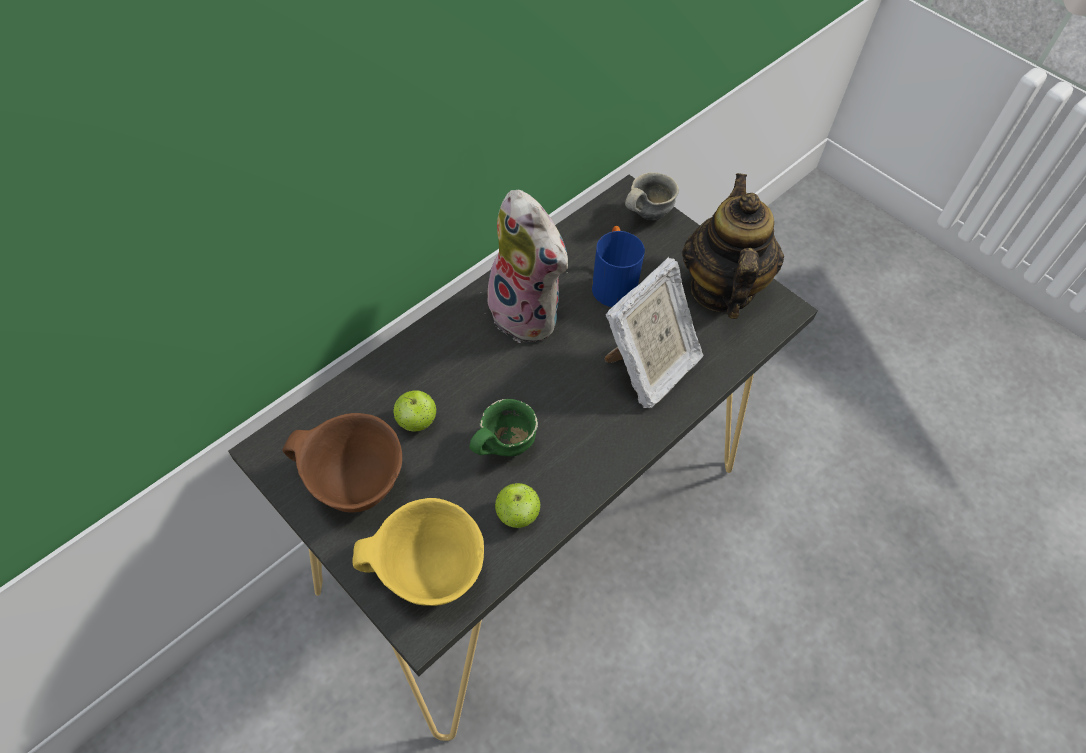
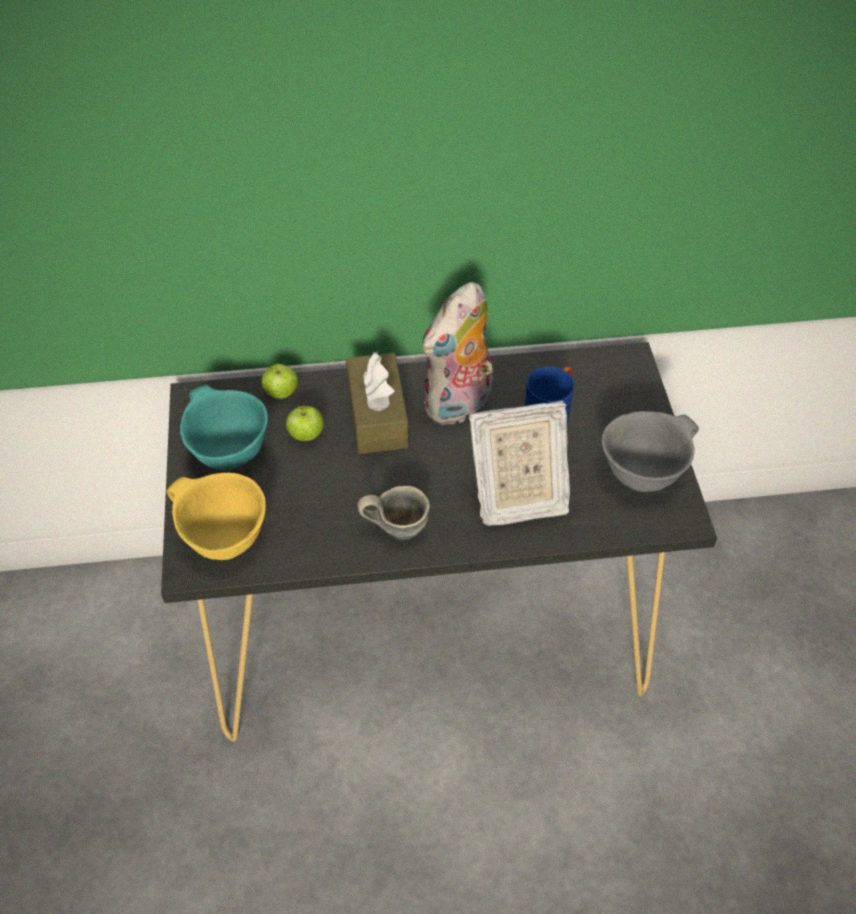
camera: 40 degrees right, 5 degrees down
brown bowl [283,413,402,513] -> turquoise bowl [180,385,268,470]
green mug [469,399,538,457] -> none
plush toy [487,189,568,343] -> plush toy turned 45 degrees clockwise [423,282,493,426]
apple [495,483,541,528] -> apple moved to [261,364,298,399]
grey mug [625,172,679,220] -> grey mug moved to [357,486,430,540]
teapot [682,173,784,319] -> grey bowl [602,411,699,492]
none -> brown tissue box [346,351,409,454]

